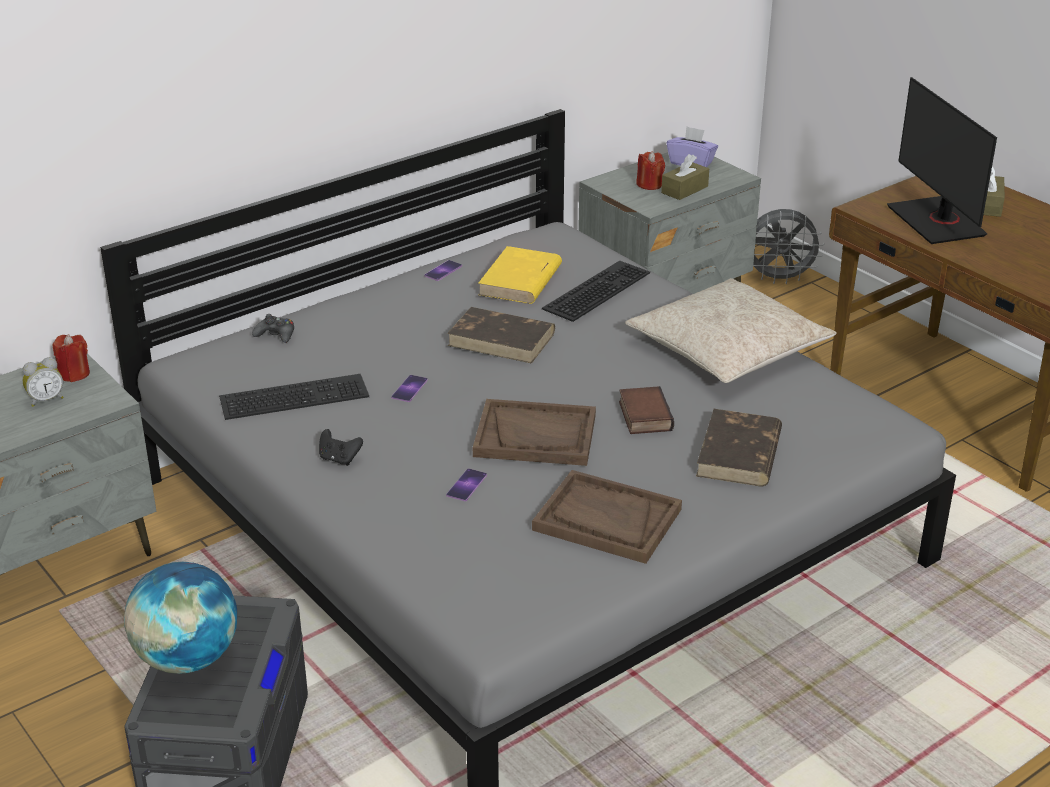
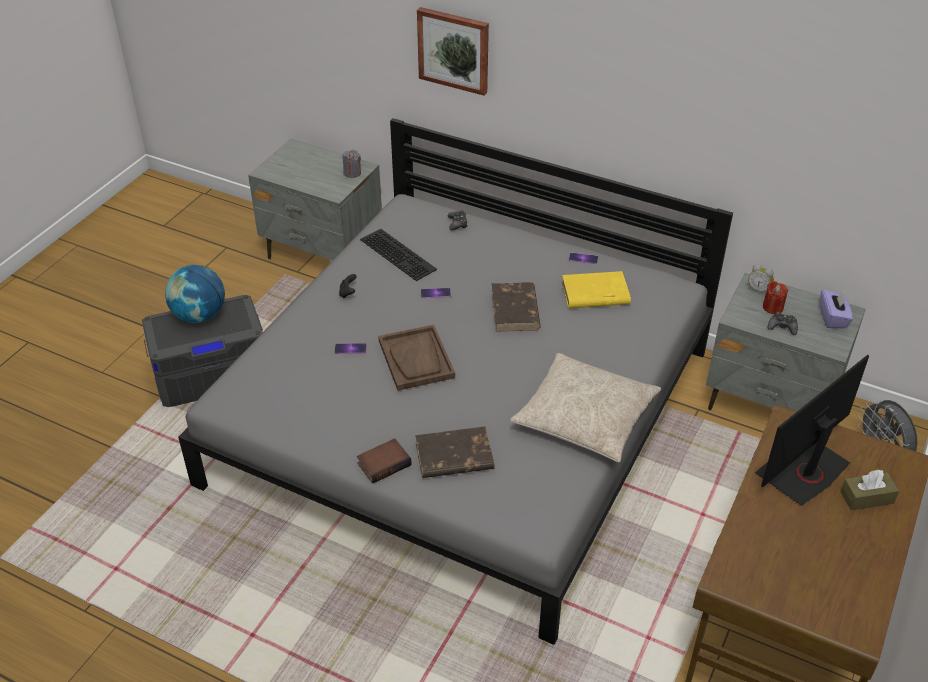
camera: 65 degrees right, 10 degrees up
alarm clock [23,357,64,407] -> alarm clock moved to [748,264,774,294]
red candle [53,334,90,382] -> grey candle [342,150,361,178]
brown tray [532,470,682,564] -> none
keyboard [542,261,650,322] -> none
book [619,386,674,434] -> book moved to [357,438,412,483]
brown tissue box [661,154,709,200] -> black game controller [768,312,798,335]
none -> picture [417,7,489,96]

